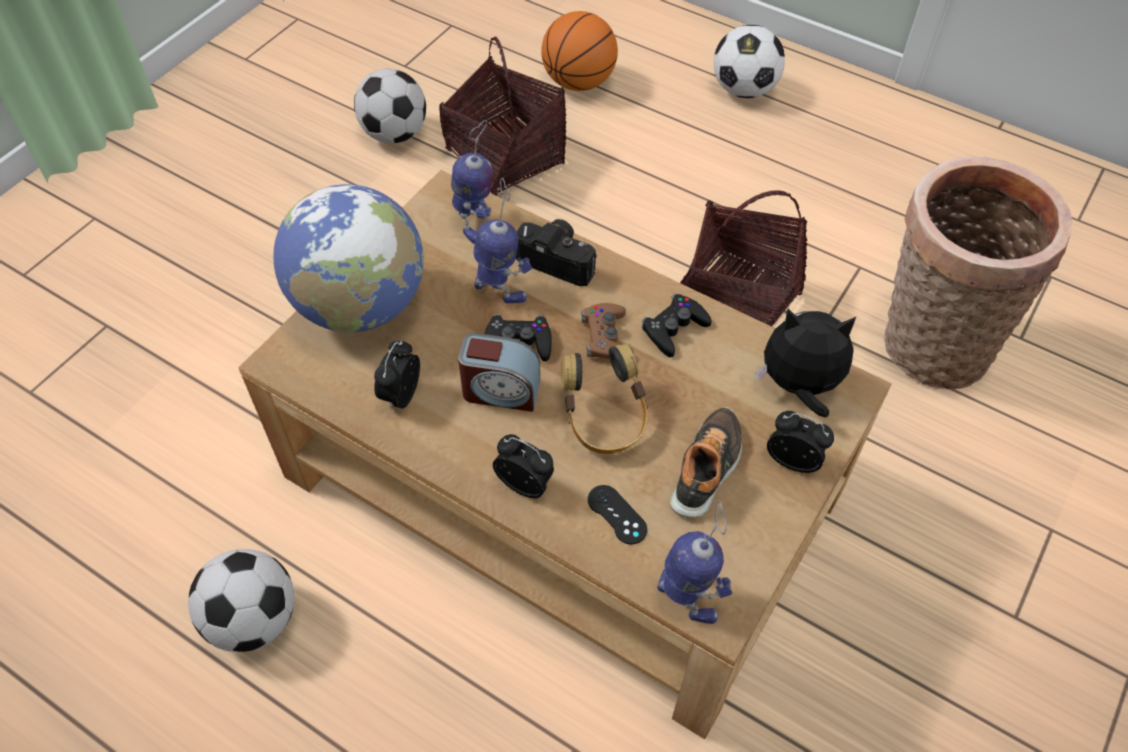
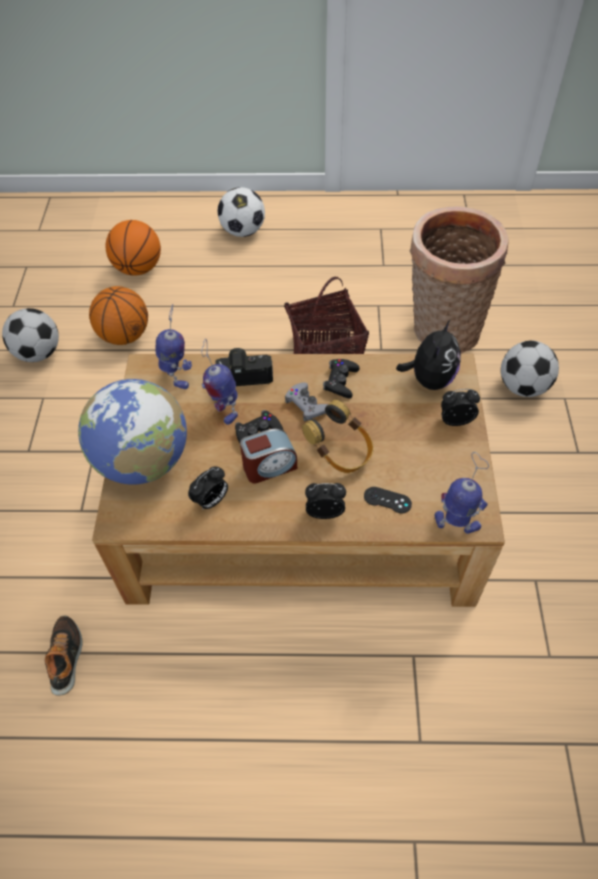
camera: 30 degrees left, 0 degrees up
football [188,549,294,652] -> football moved to [501,340,559,397]
alarm clock [374,341,420,410] -> alarm clock turned 120 degrees counterclockwise [188,466,228,510]
basket [439,36,566,196] -> basketball [89,286,148,345]
toy robot [473,178,532,303] -> toy robot turned 120 degrees counterclockwise [201,339,238,425]
brown game controller [581,303,634,358] -> grey game controller [285,382,328,422]
shoe [670,407,742,518] -> shoe moved to [45,616,83,696]
plush toy [755,309,856,418] -> plush toy turned 135 degrees clockwise [396,320,461,390]

